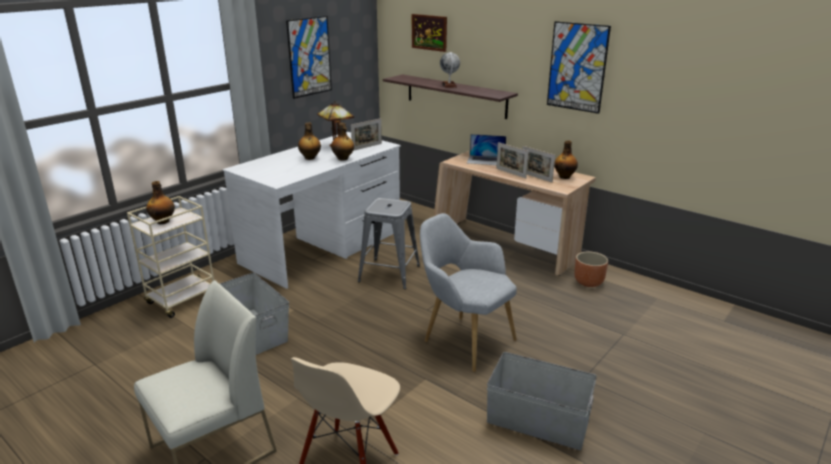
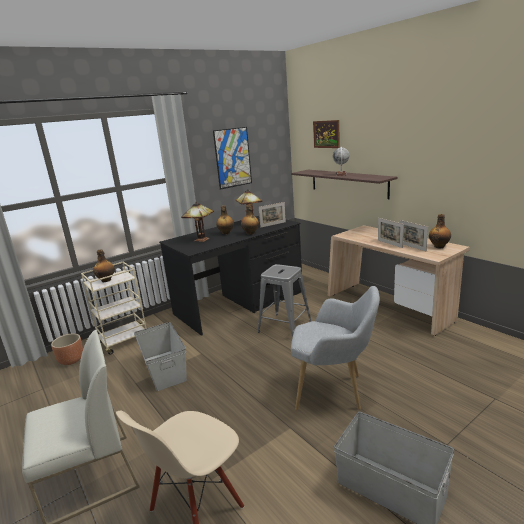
camera: 15 degrees right, 5 degrees down
white desk [223,132,401,289] -> black desk [159,216,302,336]
grey armchair [420,213,517,372] -> grey armchair turned 135 degrees clockwise [291,286,380,410]
laptop [467,134,506,165] -> none
picture [547,21,611,114] -> none
brown planter [574,251,608,287] -> brown planter moved to [51,333,83,365]
none -> table lamp [181,202,214,242]

